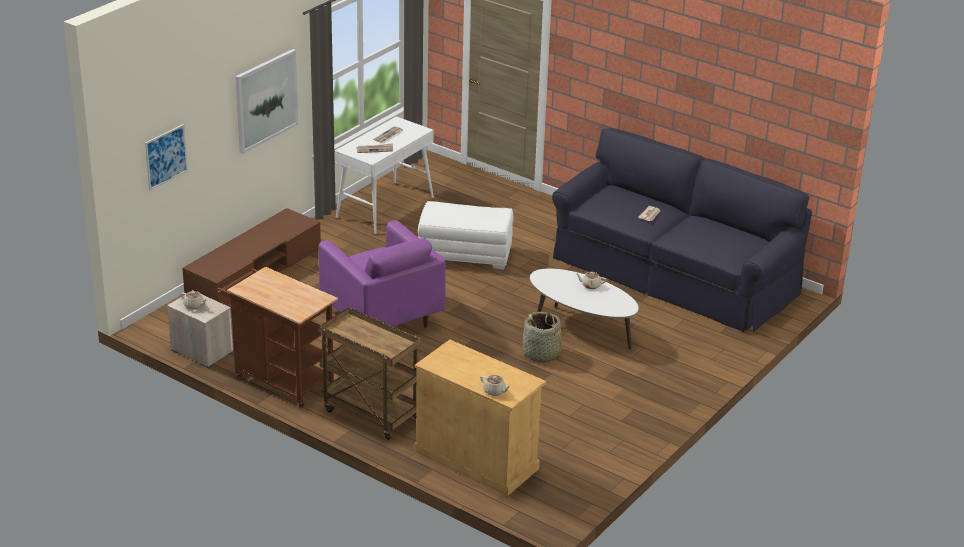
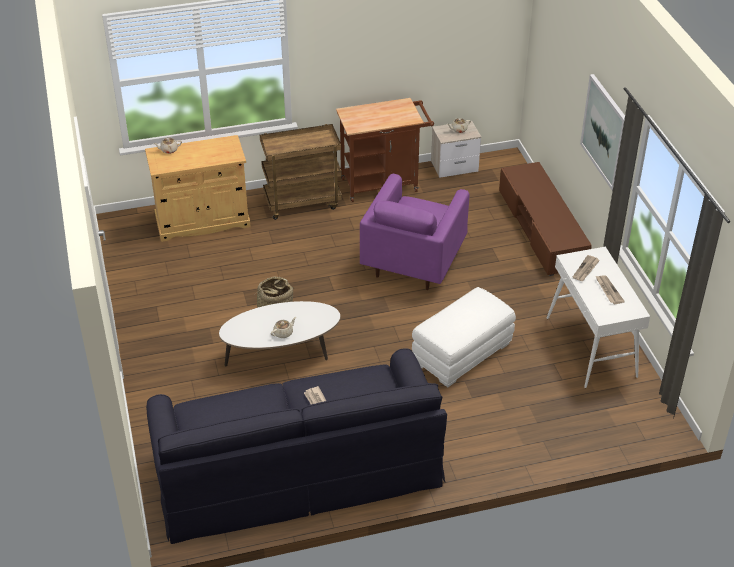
camera: 130 degrees right, 10 degrees up
picture [145,124,188,190] -> none
purple armchair [318,220,446,328] -> purple armchair turned 75 degrees counterclockwise [360,174,469,290]

